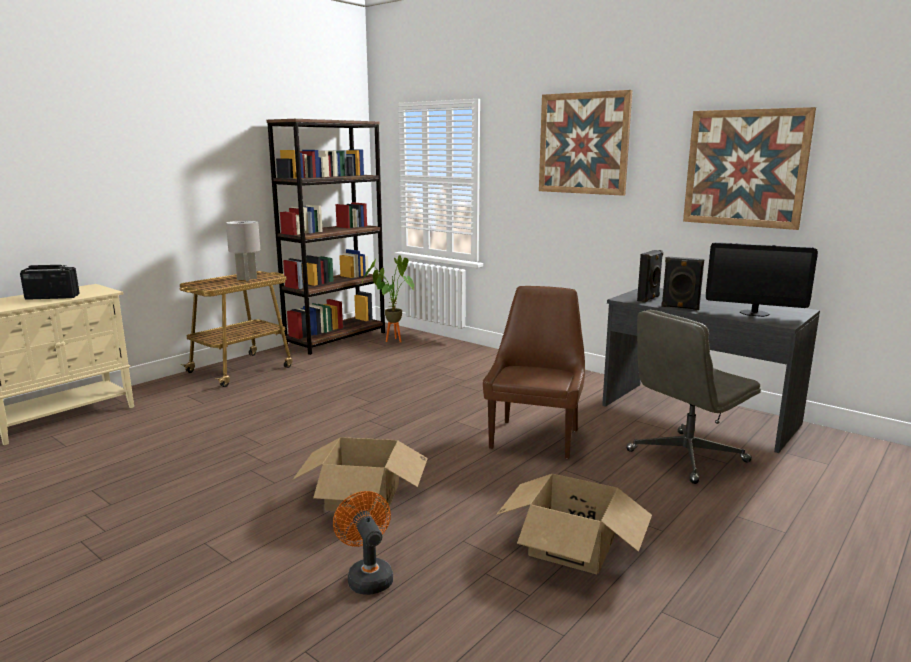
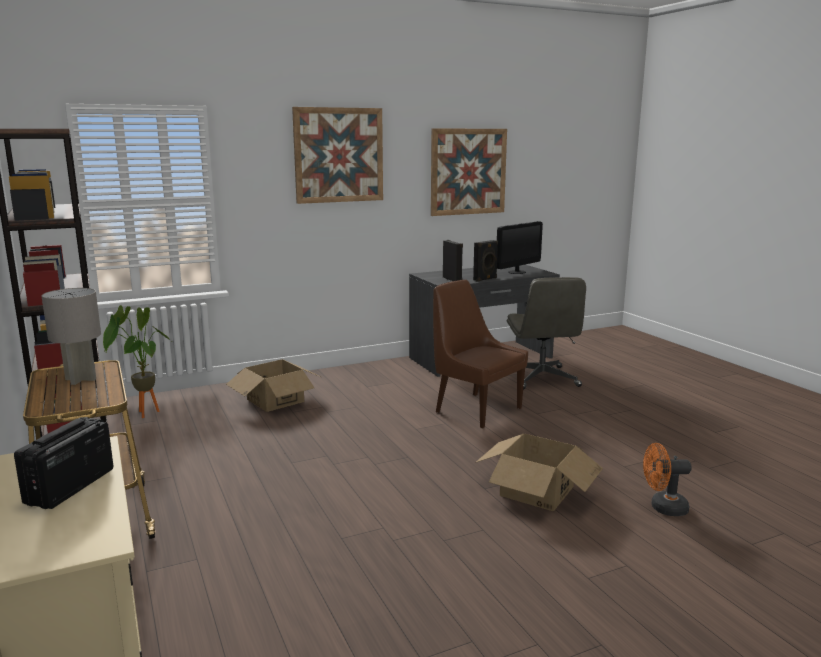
camera: 65 degrees left, 0 degrees up
cardboard box [496,474,652,574] -> cardboard box moved to [226,359,320,412]

